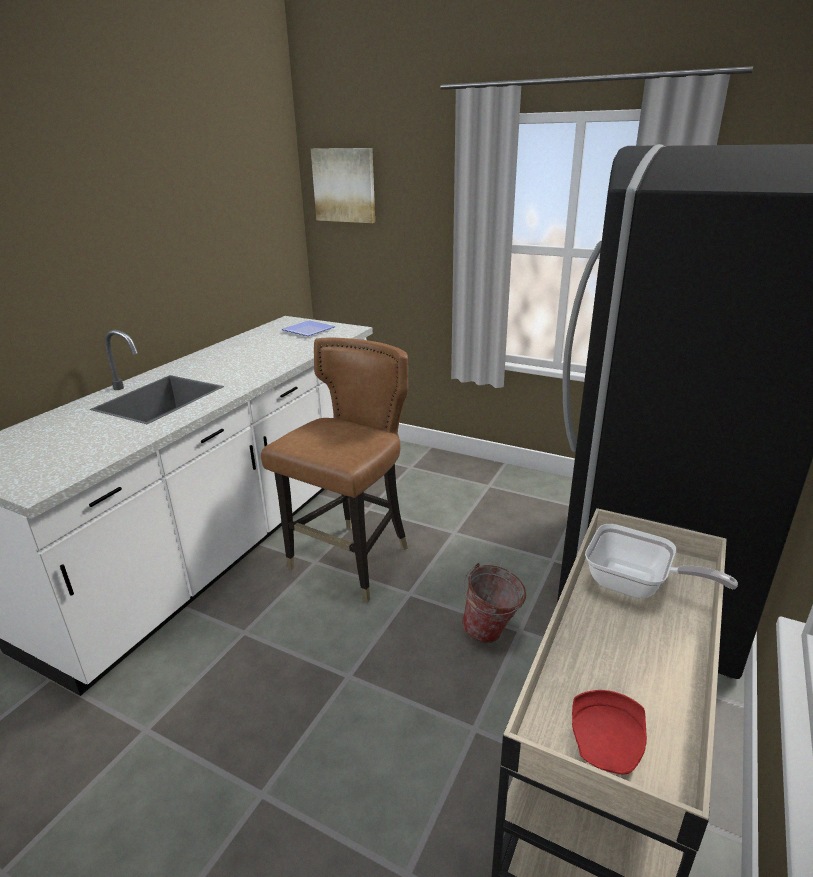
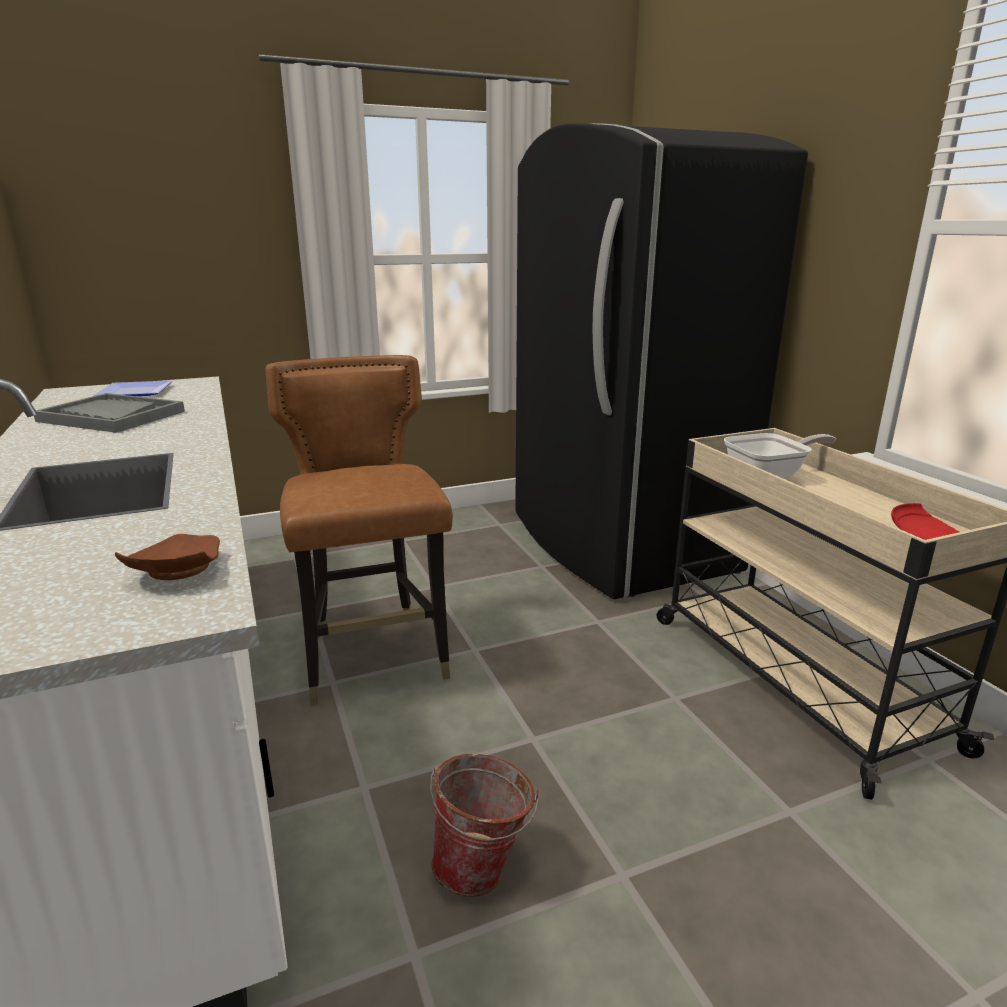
camera: 50 degrees left, 5 degrees down
picture [311,148,375,223] -> none
bucket [462,563,526,643] -> bucket moved to [430,754,539,897]
none -> grey tray [34,393,185,433]
none -> brown plate [115,534,220,580]

